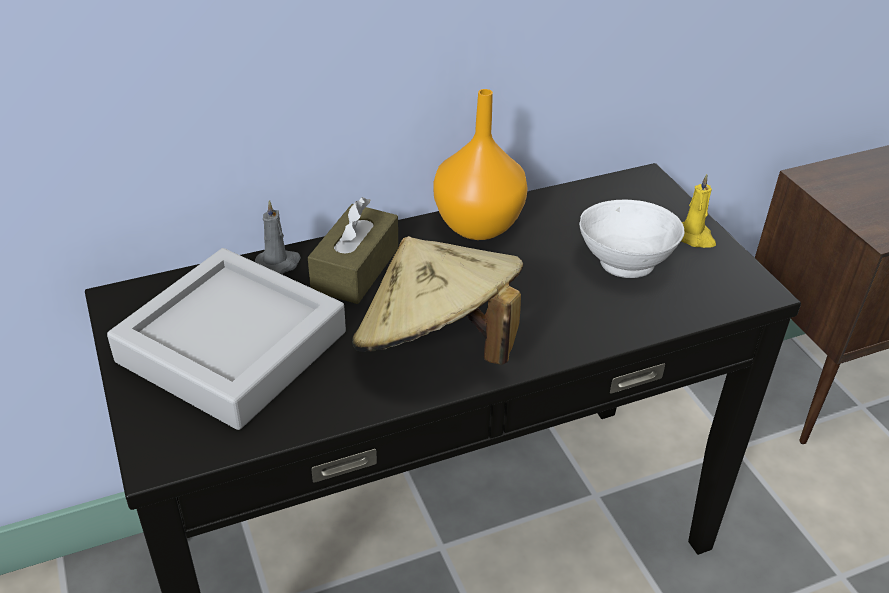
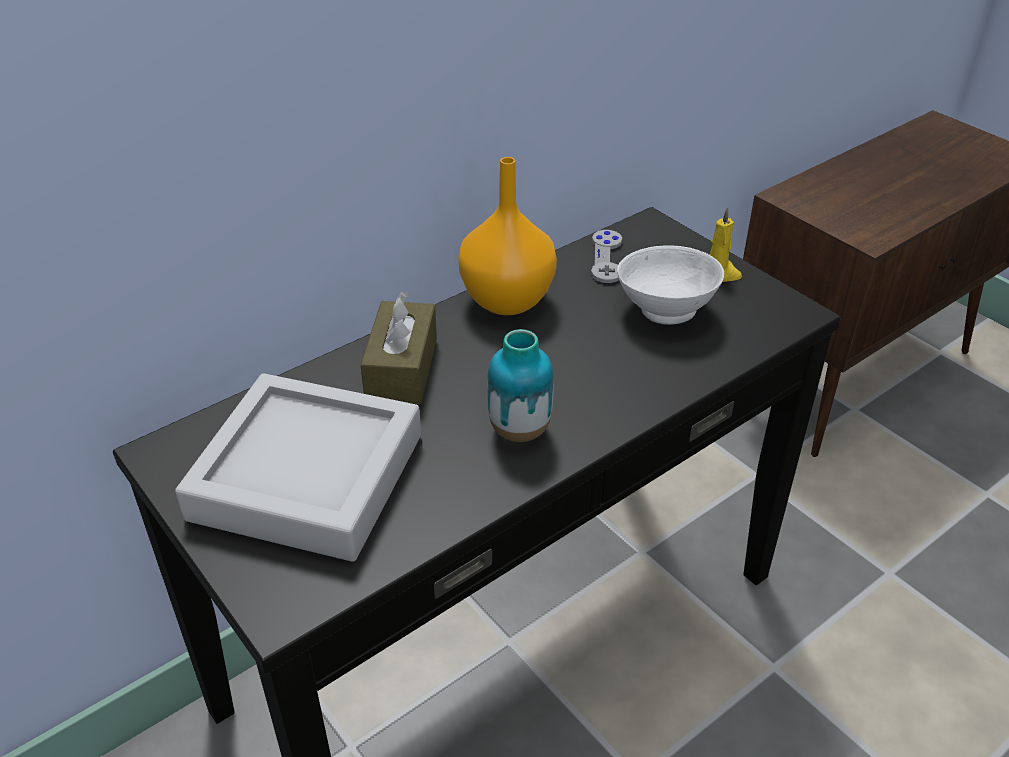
camera: 15 degrees left, 0 degrees up
grey candle [255,200,301,274] -> none
beige hat [352,236,523,365] -> vase [487,329,554,442]
none -> grey game controller [591,230,622,283]

